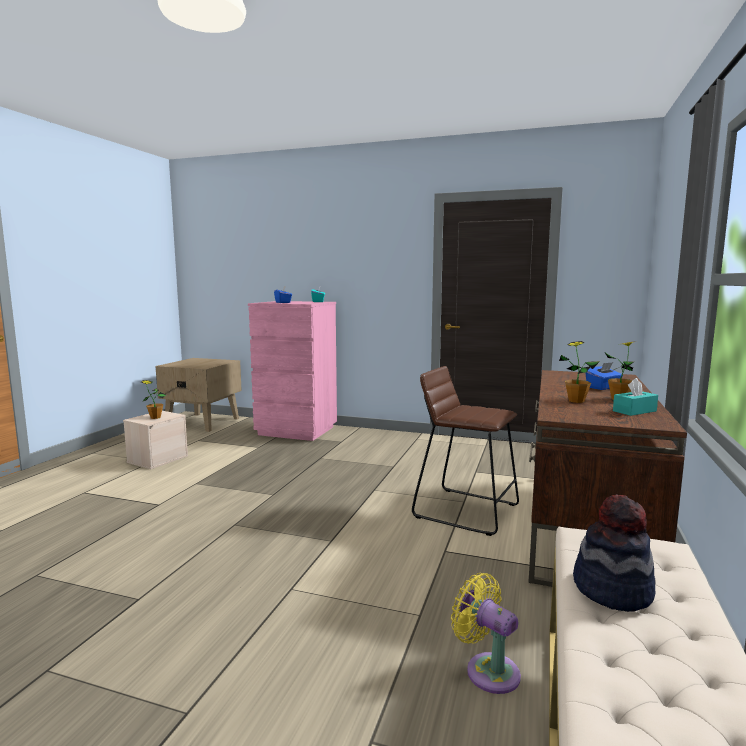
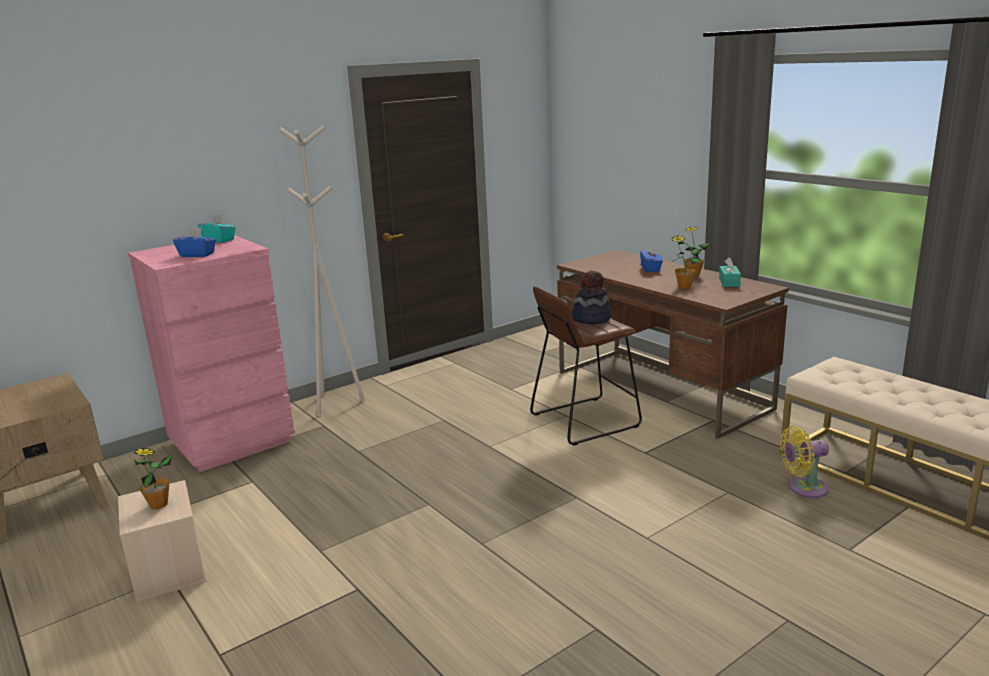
camera: 55 degrees left, 10 degrees up
hat [573,494,656,612] -> hat moved to [571,270,611,324]
none -> grey clothes rack [279,126,365,416]

